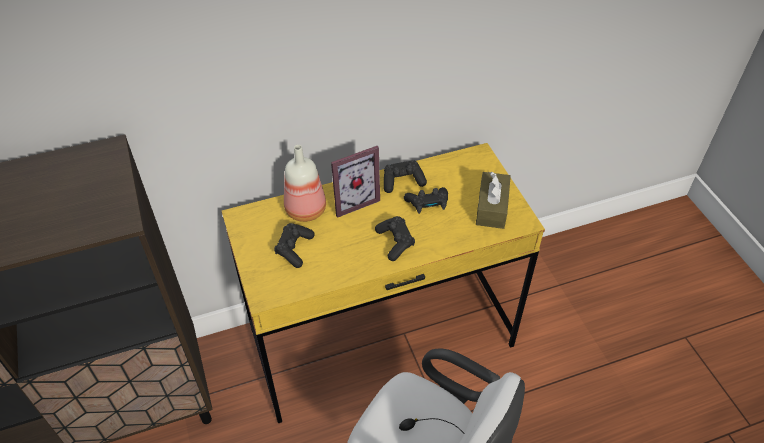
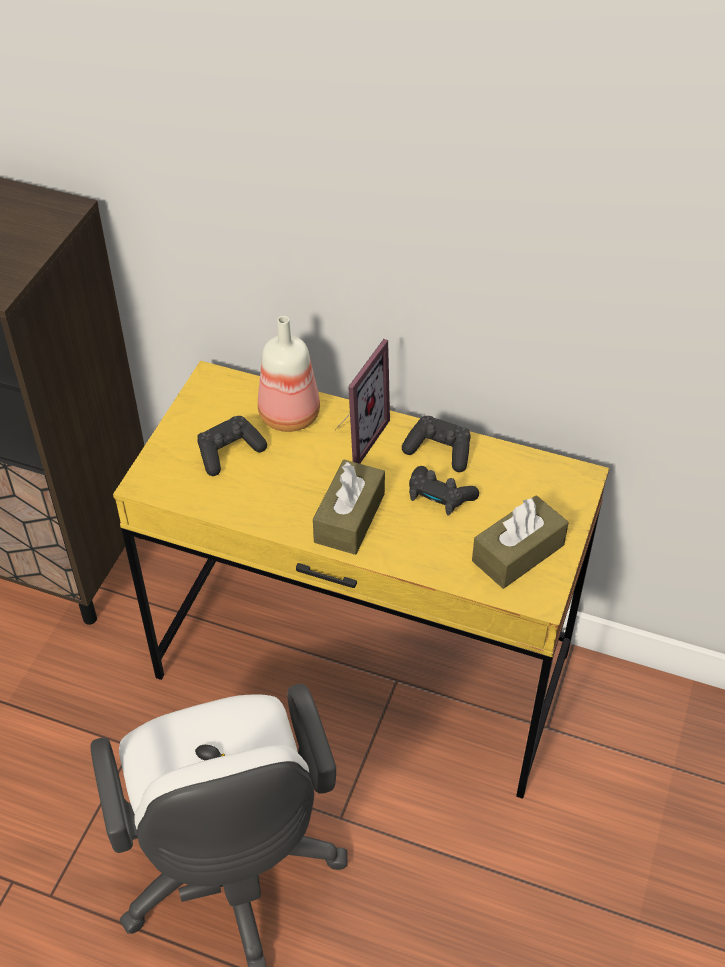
camera: 40 degrees right, 0 degrees up
picture frame [331,146,380,218] -> picture frame turned 75 degrees counterclockwise [336,339,390,464]
black game controller [375,216,415,261] -> brown tissue box [313,460,385,555]

